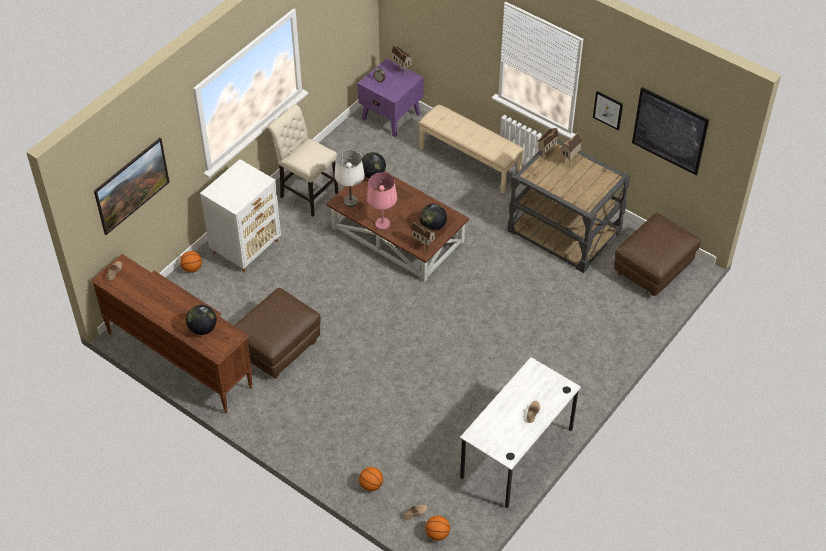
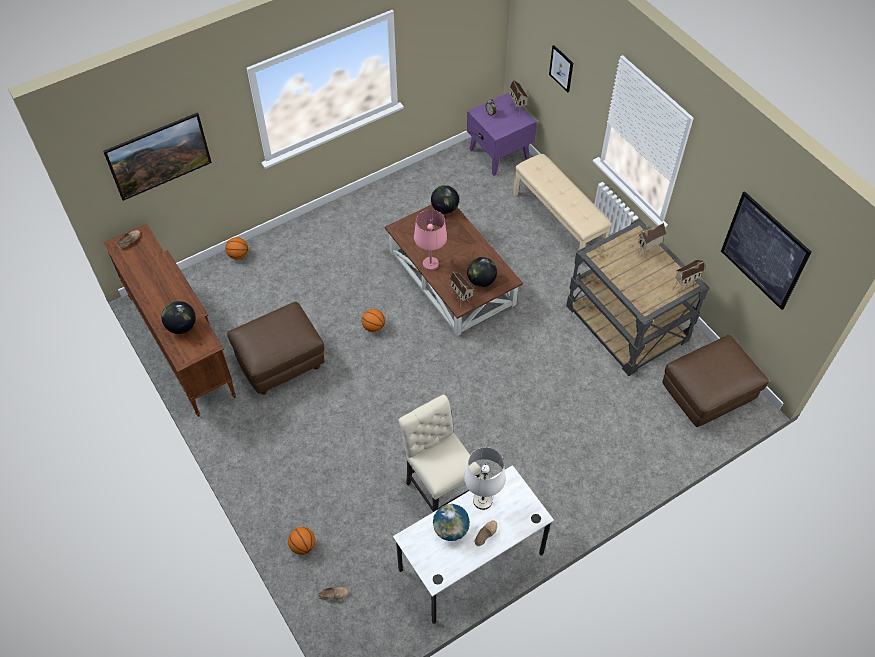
camera: 20 degrees right, 5 degrees up
white dresser [200,159,281,273] -> none
beige stool [268,104,338,217] -> beige stool moved to [398,395,481,512]
white table lamp [334,150,365,207] -> white table lamp moved to [464,447,506,510]
basketball [425,515,450,541] -> basketball moved to [362,309,385,332]
toy house [537,128,559,163] -> toy house moved to [672,260,705,295]
picture [593,91,623,130] -> picture moved to [549,45,573,92]
none -> globe [433,504,470,541]

